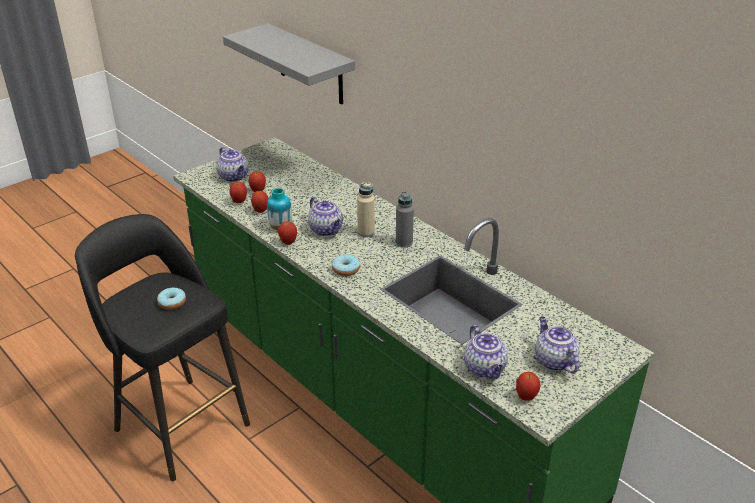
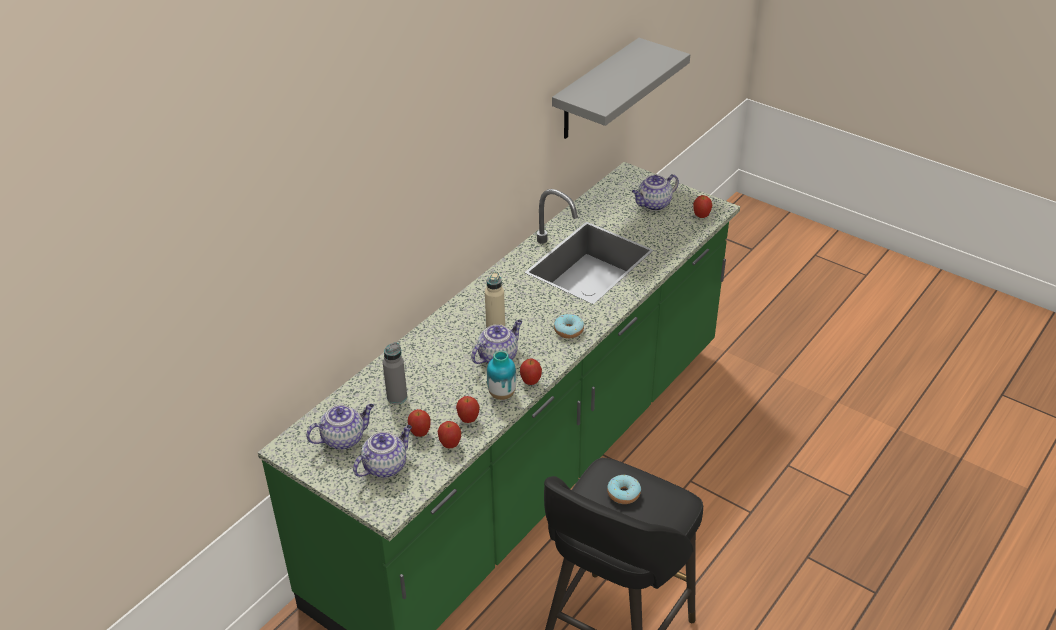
camera: 100 degrees left, 5 degrees up
grey shelf [223,23,355,104] -> grey shelf moved to [552,38,690,139]
grey bottle [396,191,414,248] -> grey bottle moved to [383,342,407,405]
teapot [464,325,508,380] -> teapot moved to [306,404,374,450]

